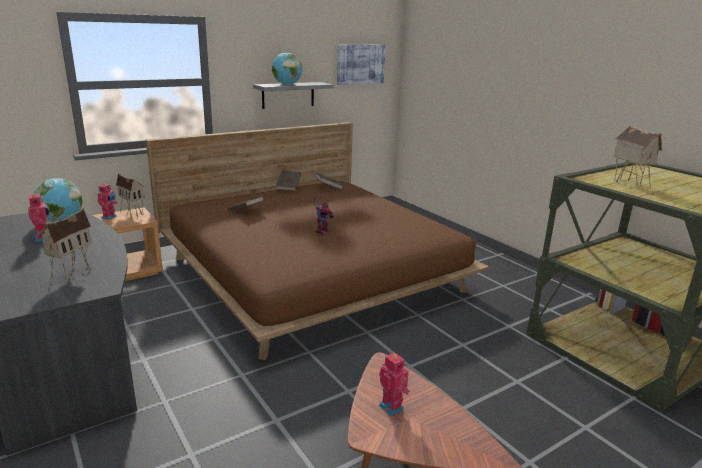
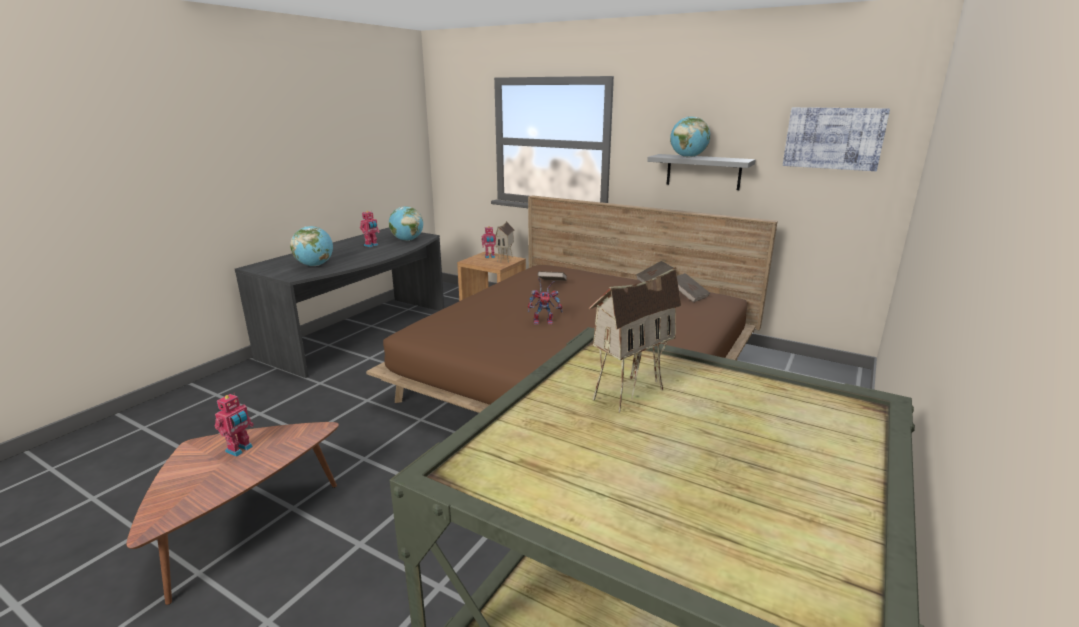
camera: 65 degrees right, 0 degrees up
toy house [37,208,92,285] -> globe [290,226,333,266]

